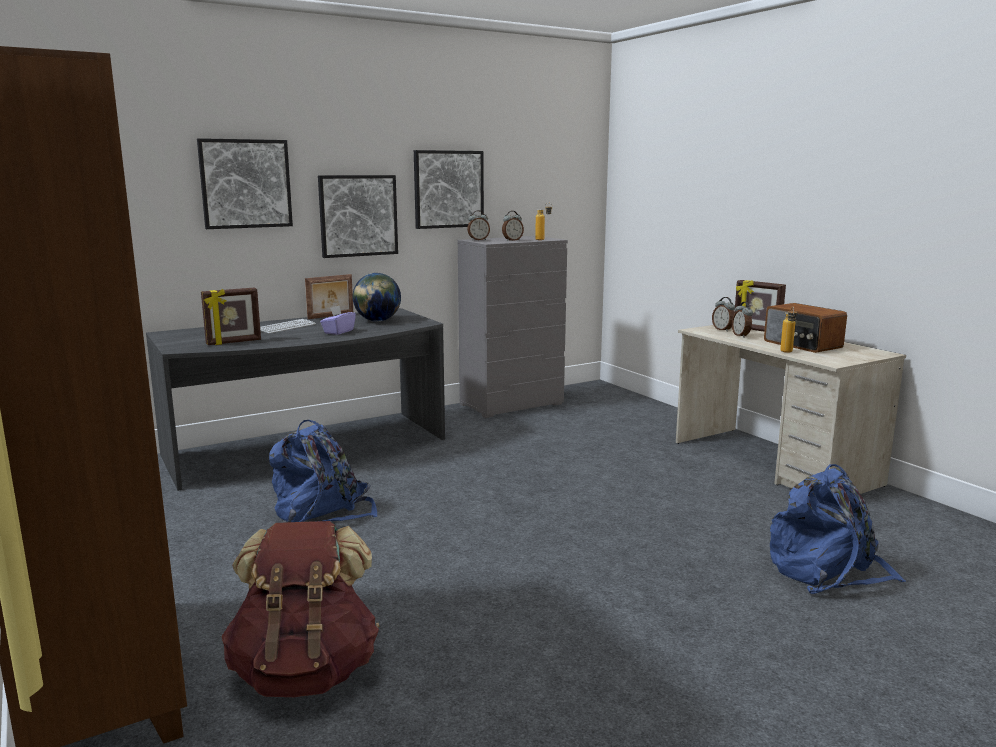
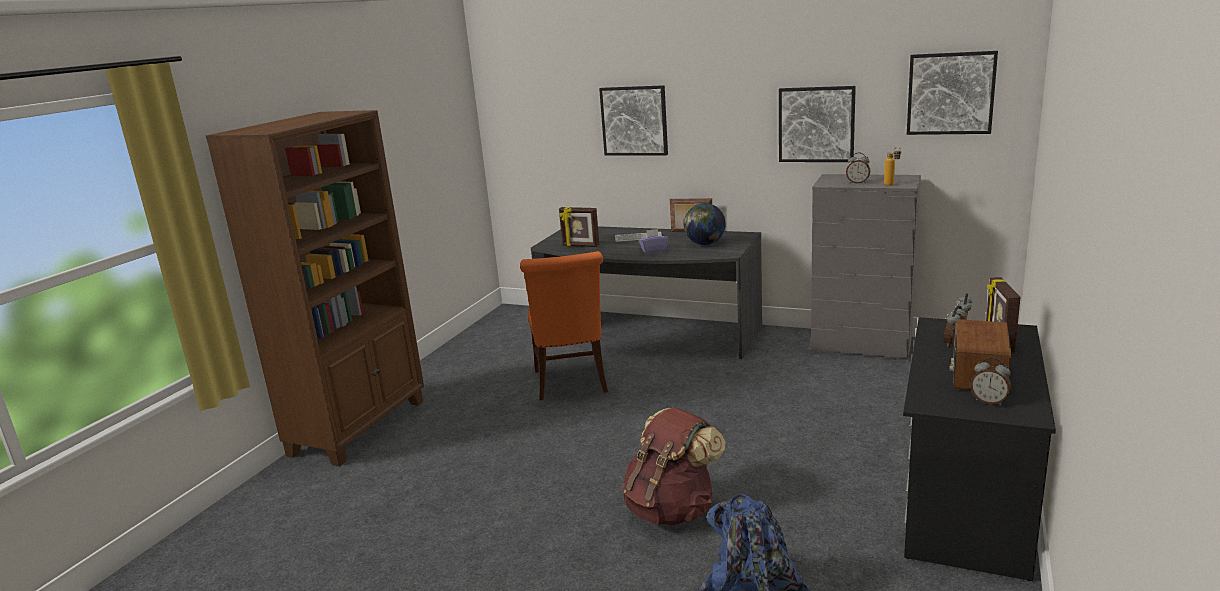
camera: 55 degrees right, 5 degrees up
brown backpack [221,521,379,697] -> brown backpack moved to [622,407,725,525]
blue backpack [269,420,377,522] -> orange chair [520,251,608,400]
picture [318,175,398,258] -> picture moved to [907,51,998,135]
alarm clock [467,210,490,241] -> alarm clock moved to [970,357,1011,405]
beige desk [676,325,906,494] -> black desk [903,317,1056,581]
bottle [780,307,797,353] -> none

